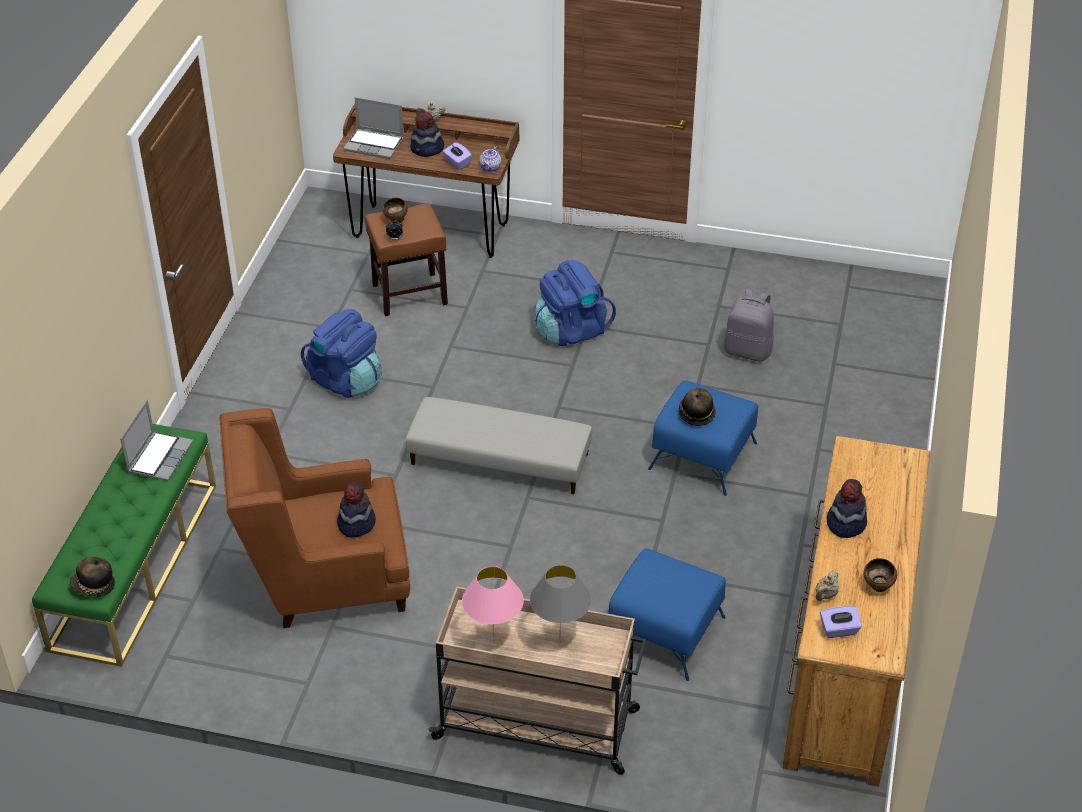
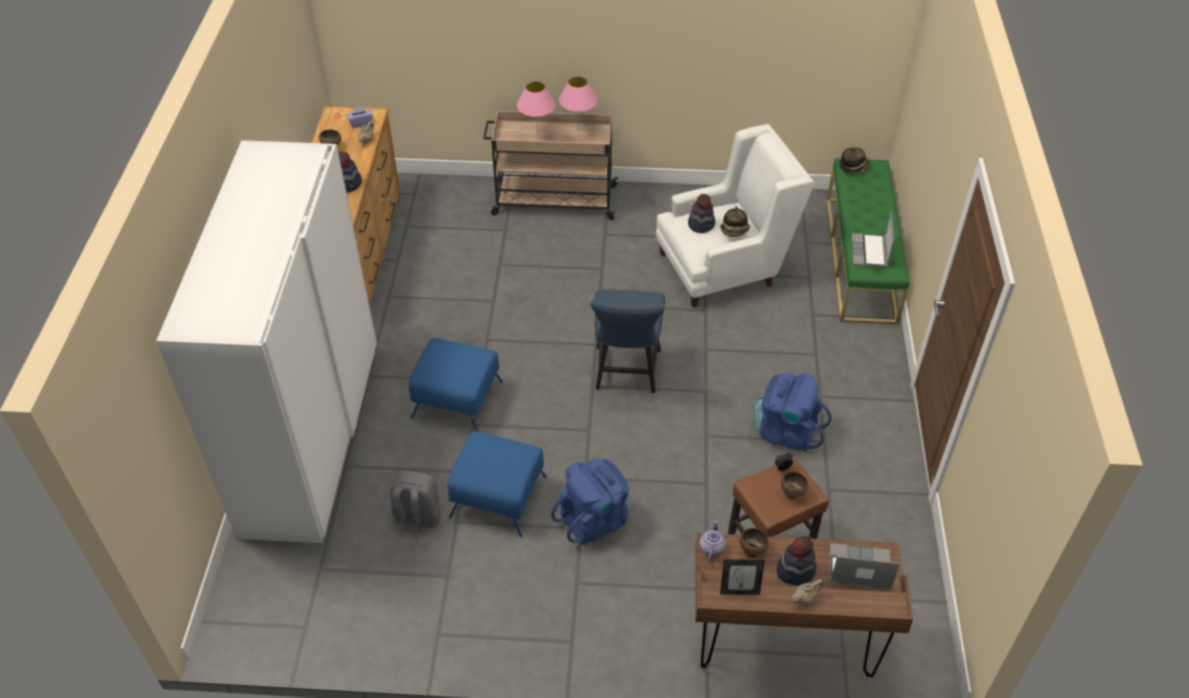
camera: 170 degrees right, 5 degrees up
brown armchair [219,408,410,628] -> white armchair [656,124,814,307]
grey ottoman [406,397,592,494] -> blue chair [590,289,665,393]
purple tissue box [443,142,472,170] -> brown bowl [740,528,769,558]
grey table lamp [530,565,591,642] -> pink table lamp [517,81,556,138]
blue ottoman [609,549,726,681] -> blue ottoman moved to [447,431,547,537]
hat [679,388,716,426] -> hat moved to [720,206,750,237]
none -> white wardrobe [156,140,377,543]
none -> picture frame [720,560,765,595]

